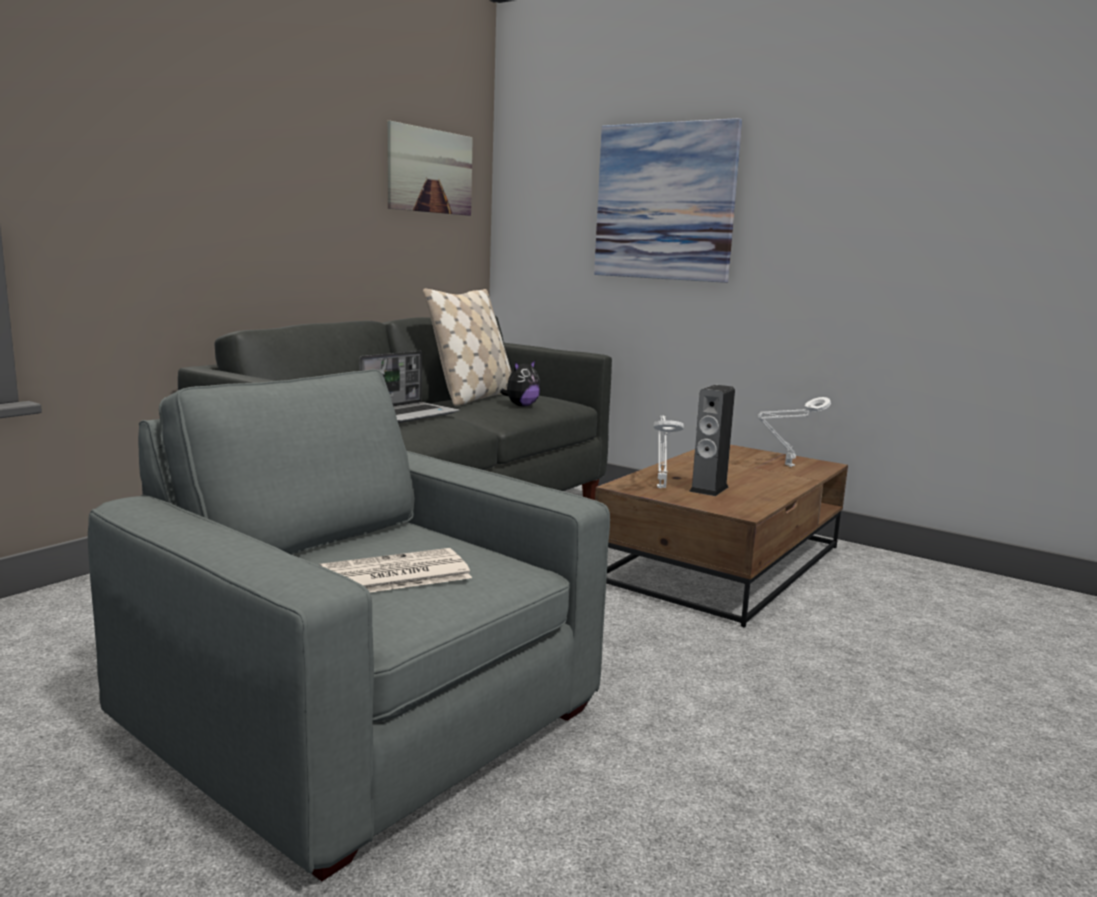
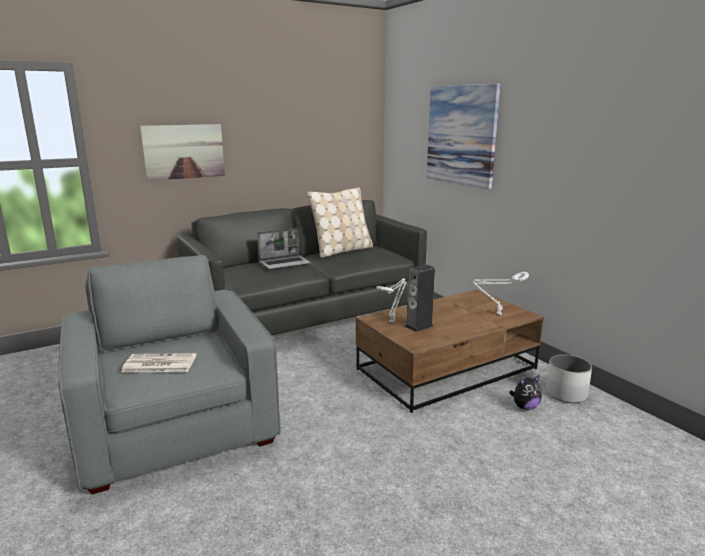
camera: 25 degrees right, 5 degrees up
picture [388,121,473,216] -> picture moved to [140,124,225,181]
plush toy [500,360,541,407] -> plush toy moved to [509,376,541,410]
none -> white planter [546,355,592,403]

